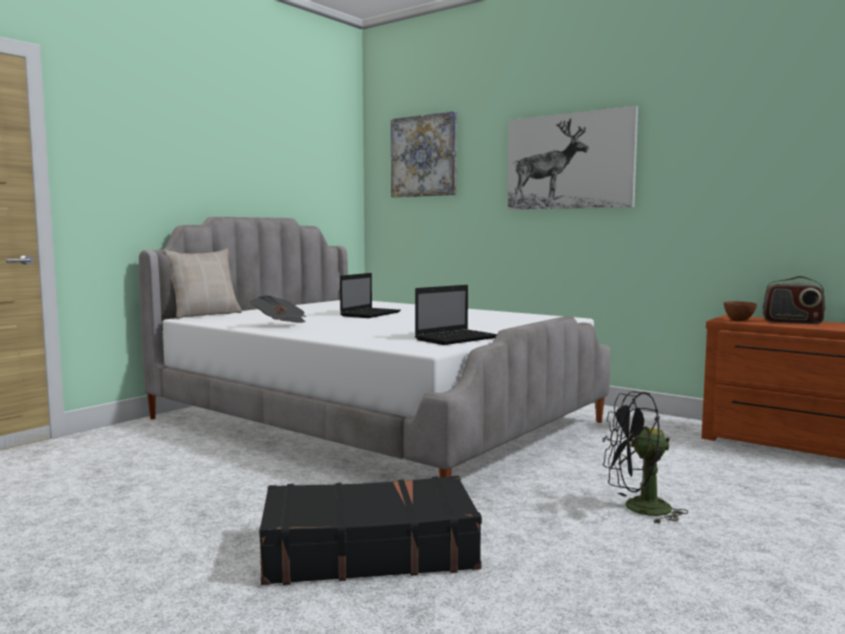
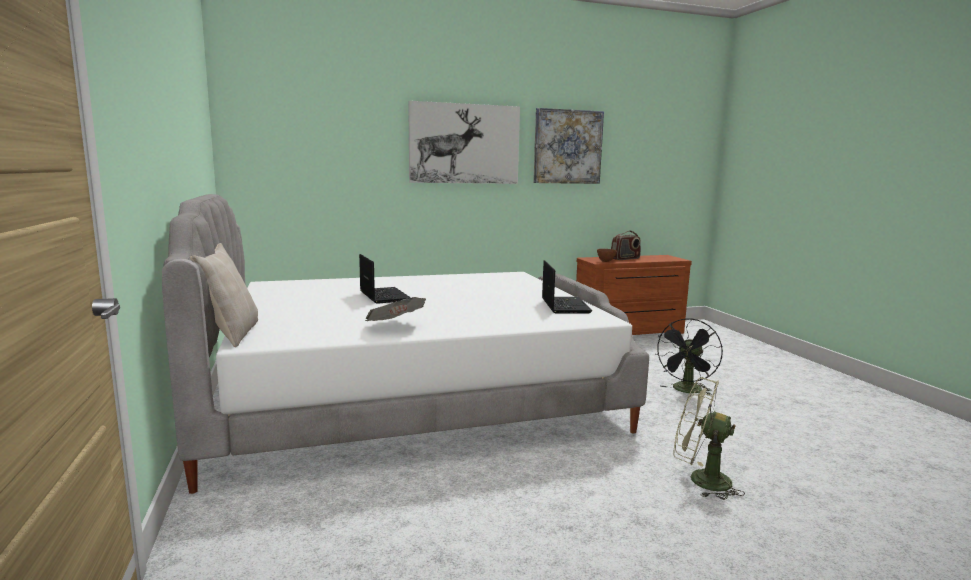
camera: 55 degrees left, 5 degrees up
black suitcase [259,476,482,585] -> green fan [673,377,745,500]
picture [391,111,457,197] -> picture moved to [533,108,604,184]

